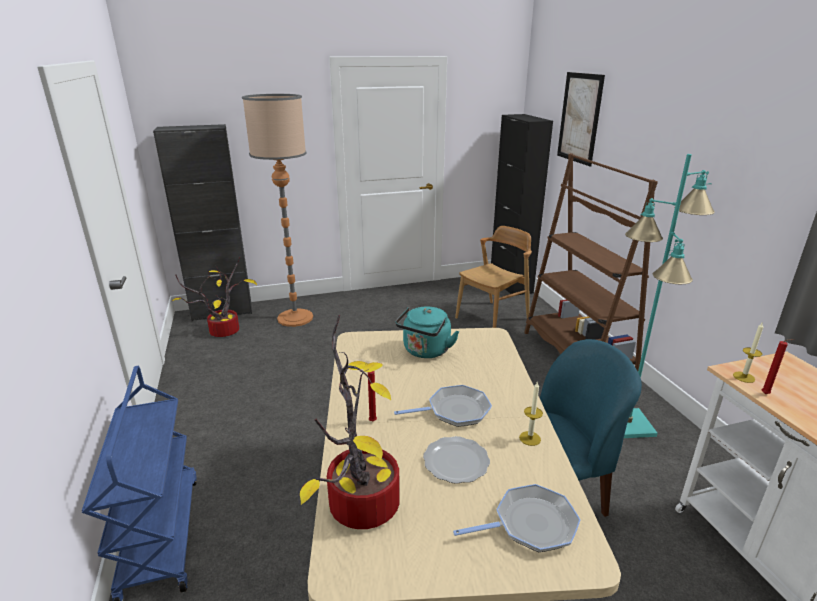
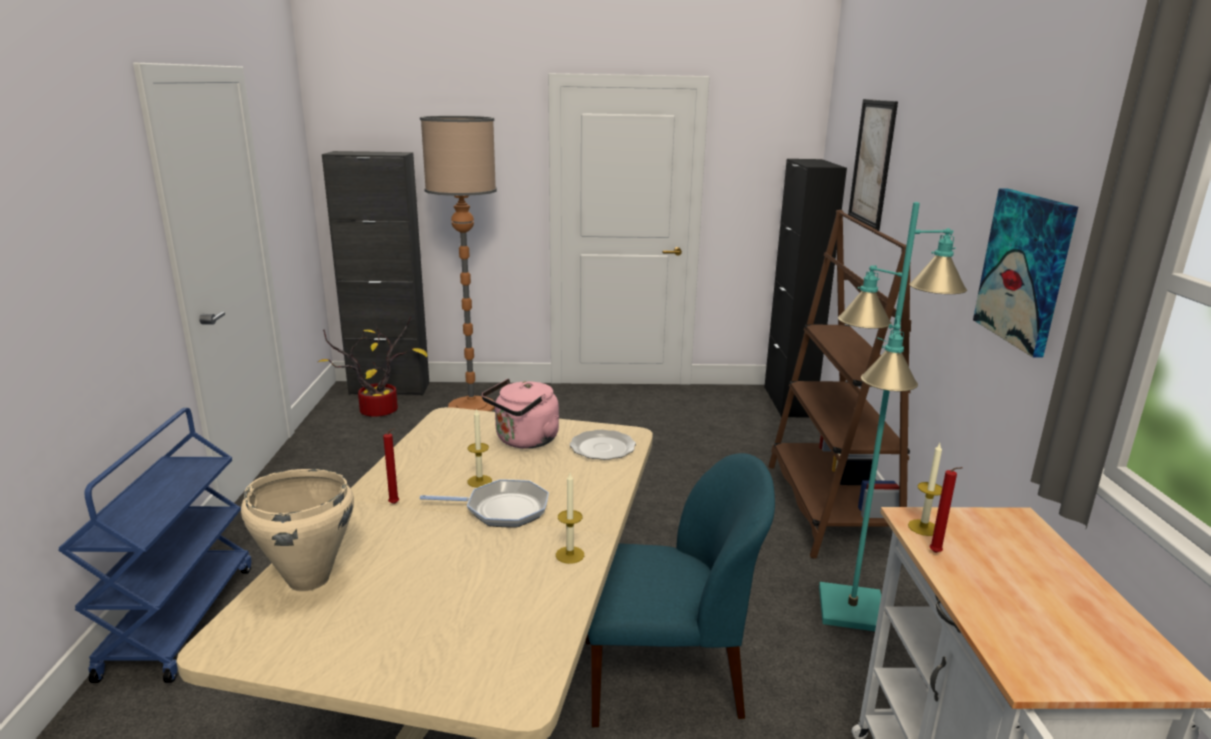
camera: 15 degrees right, 5 degrees down
potted plant [300,315,400,529] -> beige cooking pot [241,469,354,592]
turquoise kettle [395,307,459,358] -> pink kettle [482,379,559,449]
plate [423,436,490,484] -> plate moved to [570,430,636,460]
frying pan [453,484,581,552] -> none
brown chair [455,226,532,328] -> none
none -> candle [468,409,492,488]
none -> picture [973,189,1078,358]

